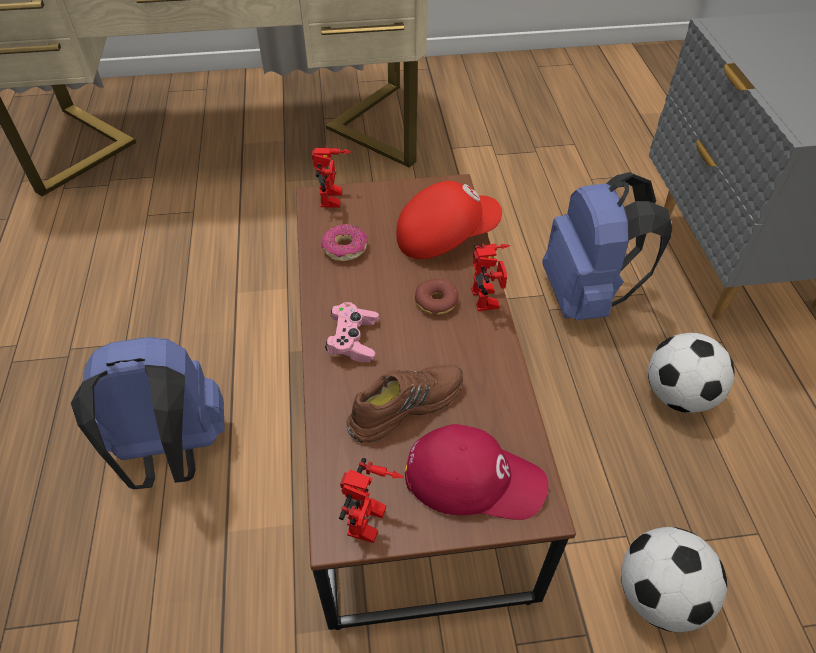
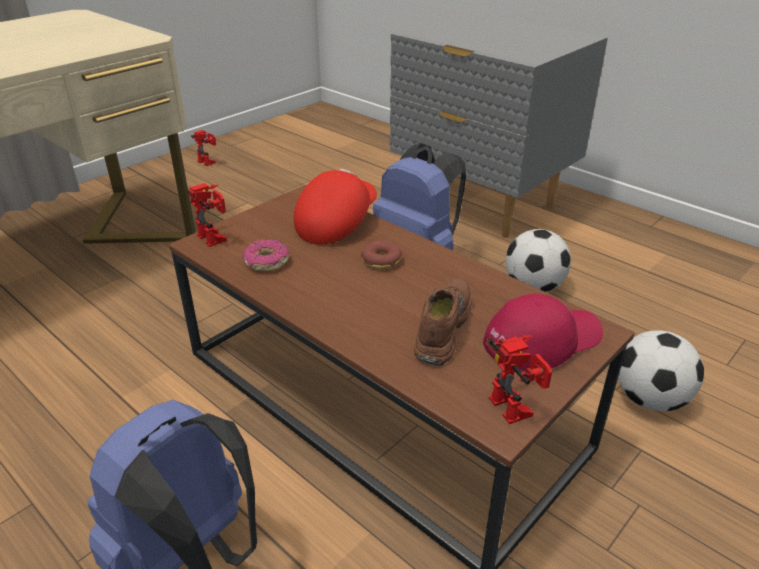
camera: 40 degrees left, 15 degrees down
pink game controller [325,302,379,362] -> none
toy robot [471,243,510,311] -> toy robot moved to [191,130,216,166]

